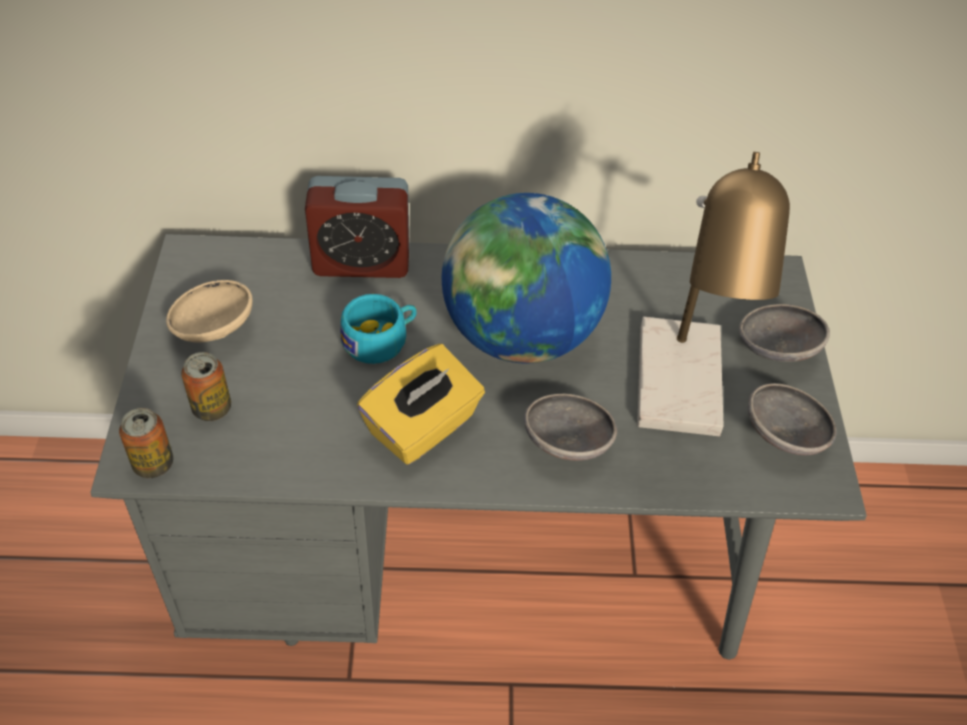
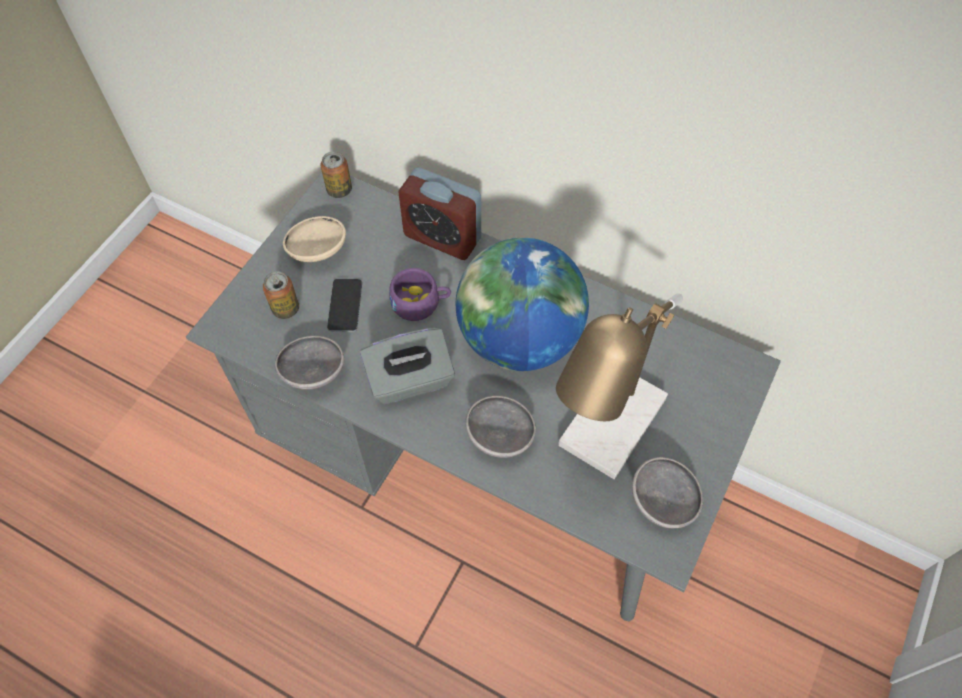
camera: 30 degrees right, 10 degrees up
can [119,408,173,478] -> can moved to [321,151,352,198]
turquoise cup [340,294,417,364] -> purple cup [389,268,451,321]
yellow tissue box [357,344,485,465] -> grey tissue box [360,328,455,404]
grey bowl [739,304,830,362] -> grey bowl moved to [274,336,344,390]
none -> phone [327,279,362,332]

